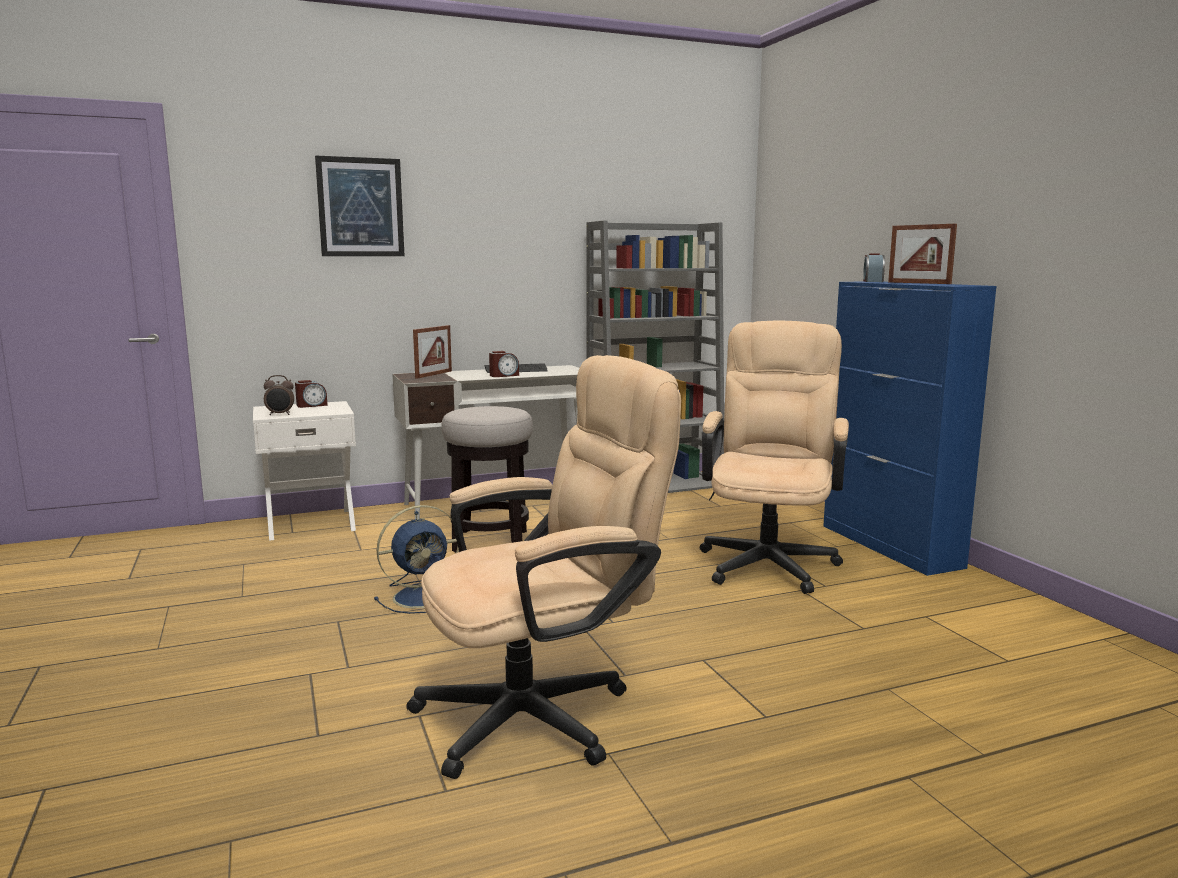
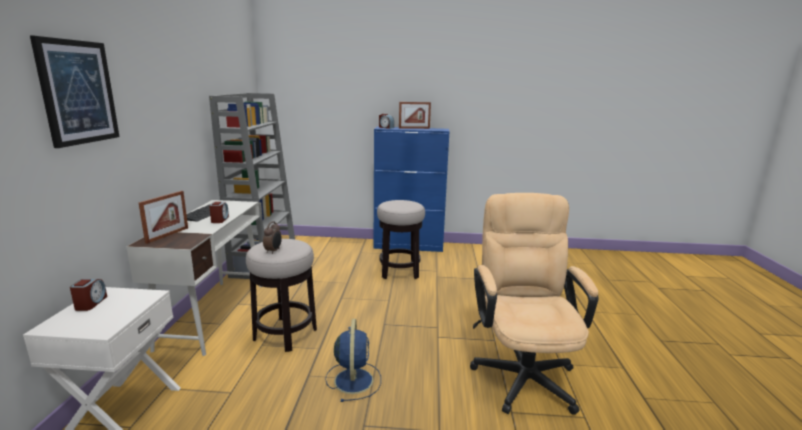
camera: 65 degrees left, 5 degrees up
alarm clock [264,375,294,415] -> alarm clock moved to [263,221,282,254]
picture frame [413,325,452,379] -> picture frame turned 60 degrees clockwise [138,191,188,244]
beige office chair [700,321,849,594] -> stool [377,200,425,279]

